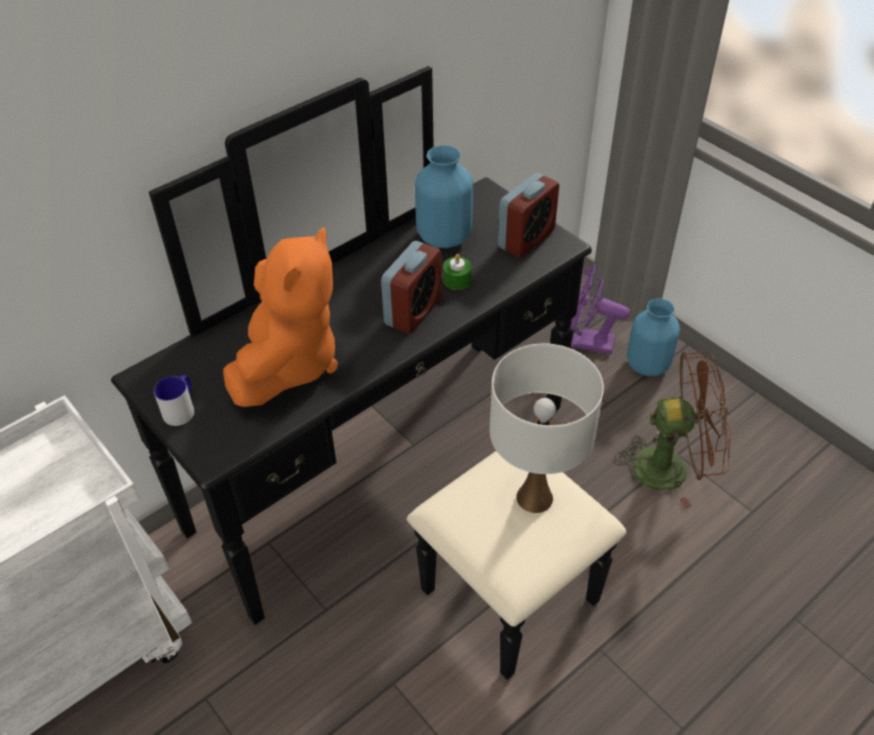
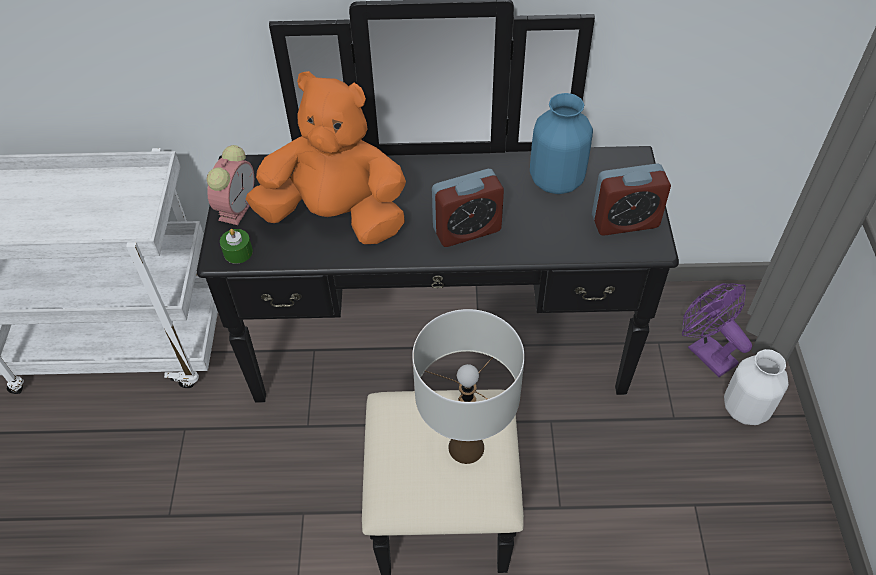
camera: 40 degrees right, 5 degrees up
mug [154,375,194,426] -> alarm clock [206,145,254,225]
orange plush toy [223,228,338,407] -> orange plush toy turned 135 degrees counterclockwise [246,71,406,244]
green candle [443,254,472,290] -> green candle moved to [220,229,253,264]
brown fan [615,351,731,509] -> none
blue vase [627,299,680,376] -> white vase [724,349,789,425]

